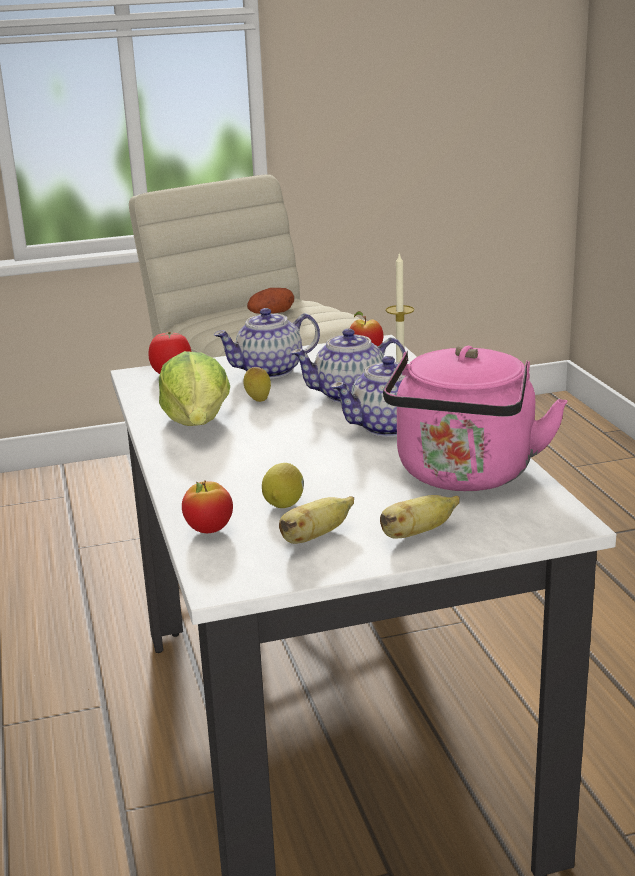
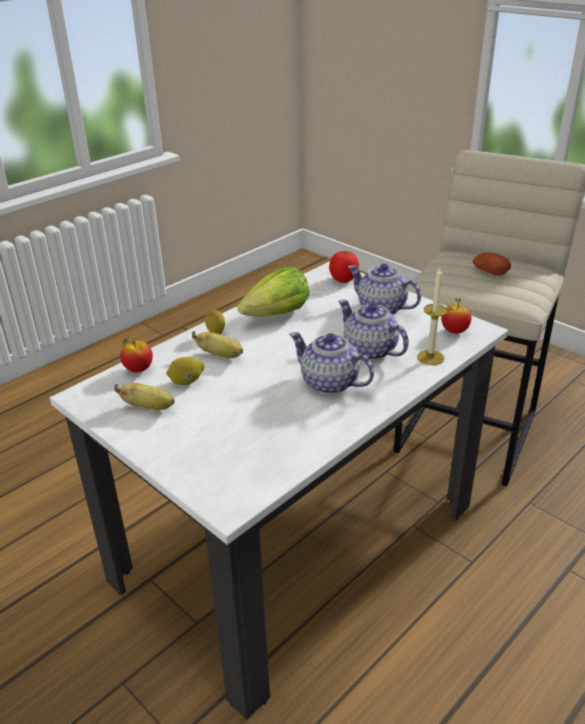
camera: 60 degrees right, 10 degrees up
lemon [243,367,271,402] -> lemon moved to [205,310,225,335]
banana [380,495,460,539] -> banana moved to [192,331,243,358]
pink kettle [383,346,568,491] -> none

